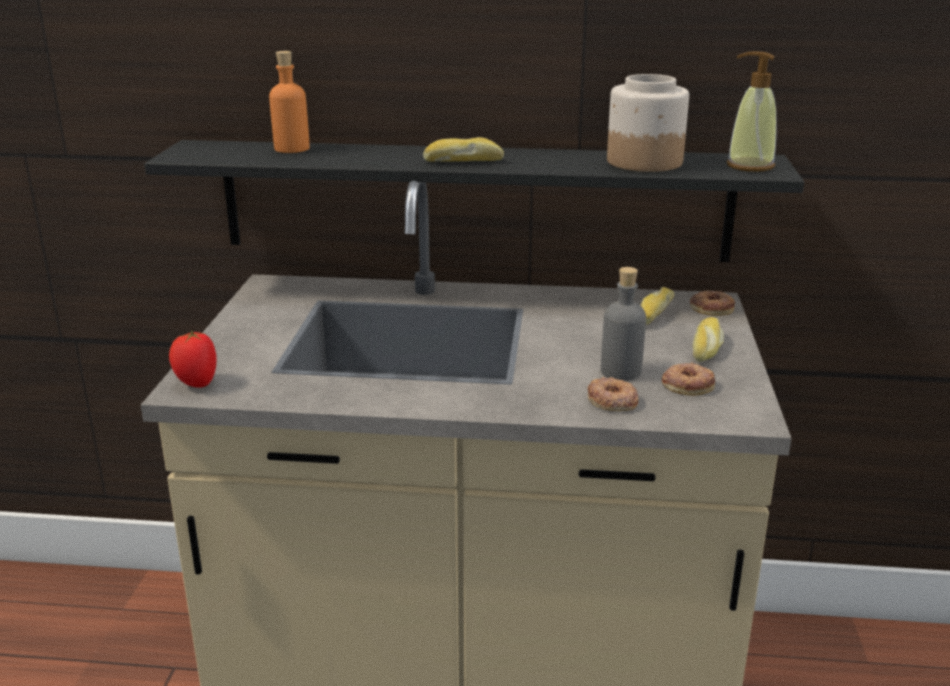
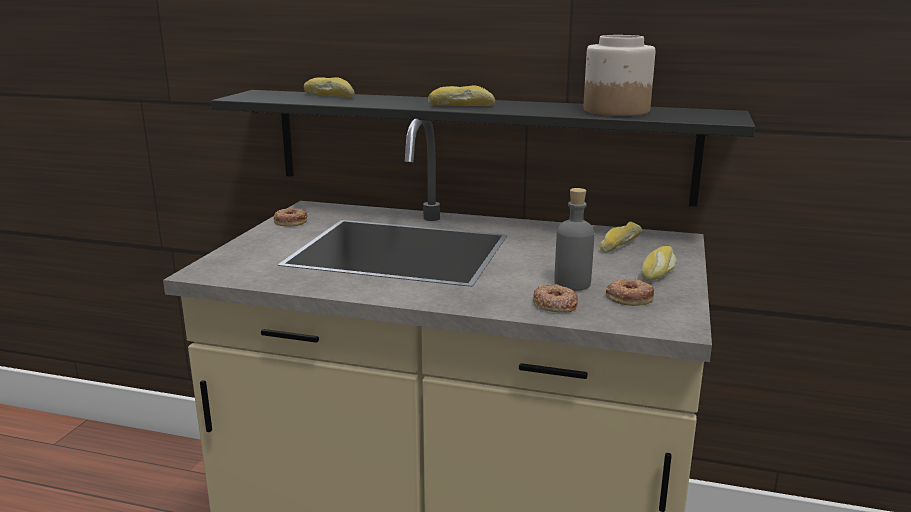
camera: 10 degrees right, 5 degrees down
tomato [169,331,217,388] -> none
orange bottle [269,51,310,153] -> bread [304,77,354,97]
donut [690,291,735,316] -> donut moved to [274,208,307,226]
soap dispenser [727,52,777,172] -> none

